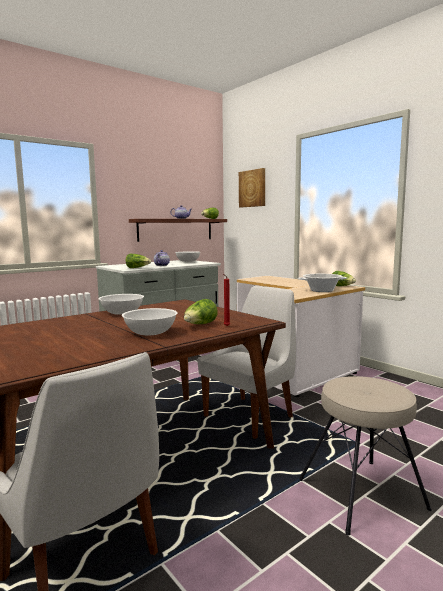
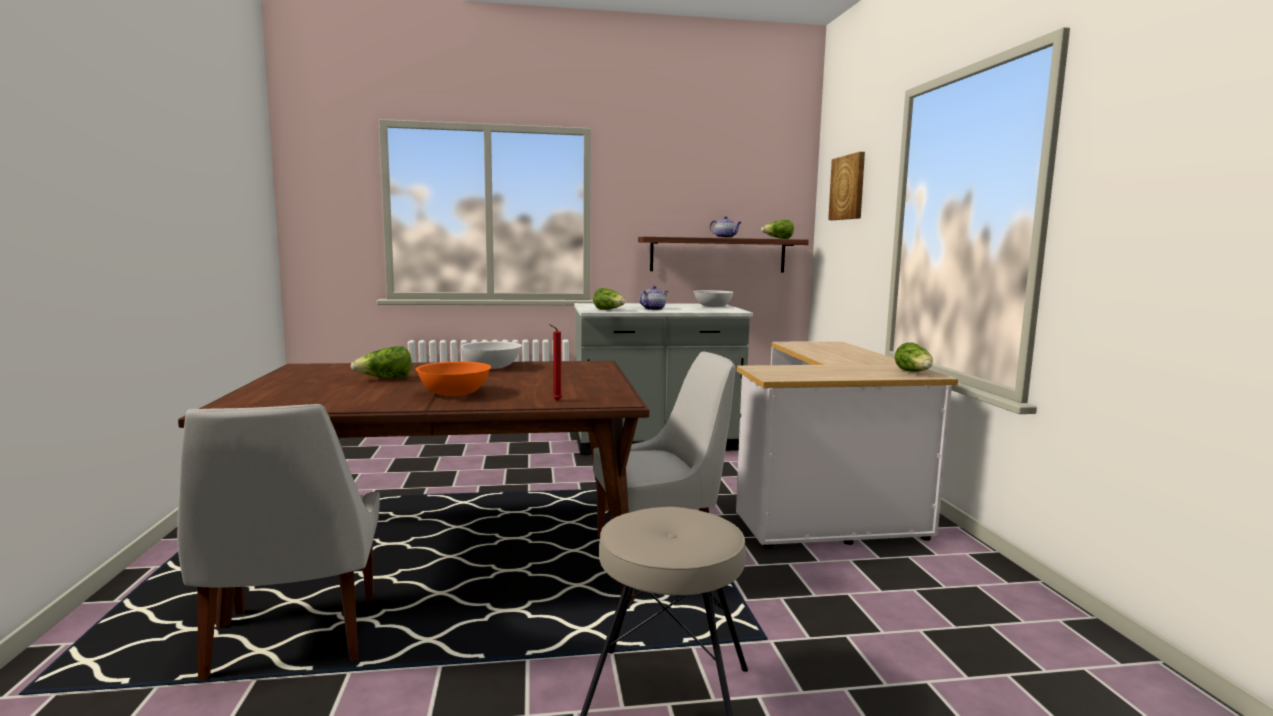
camera: 30 degrees right, 0 degrees up
white bowl [122,308,178,335] -> orange bowl [416,361,491,396]
lettuce [184,299,218,324] -> lettuce moved to [351,346,412,379]
cooking pot [298,274,347,292] -> none

